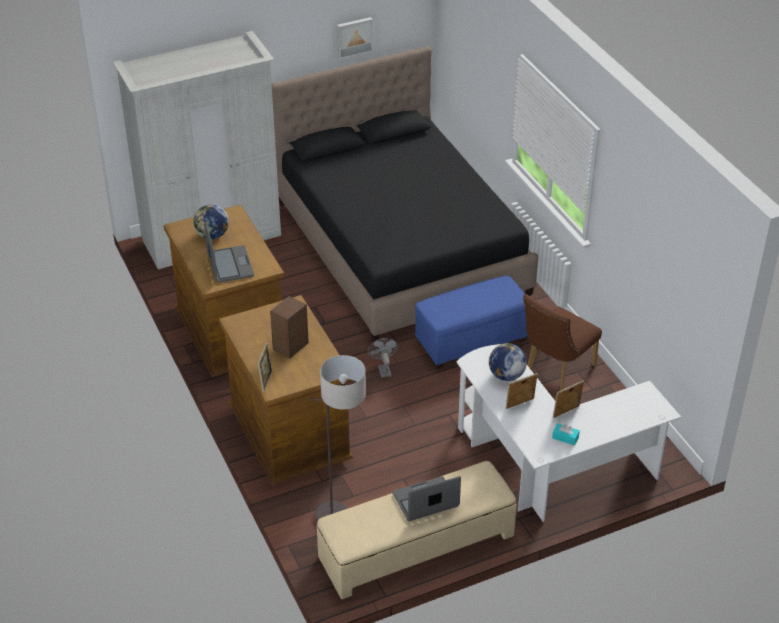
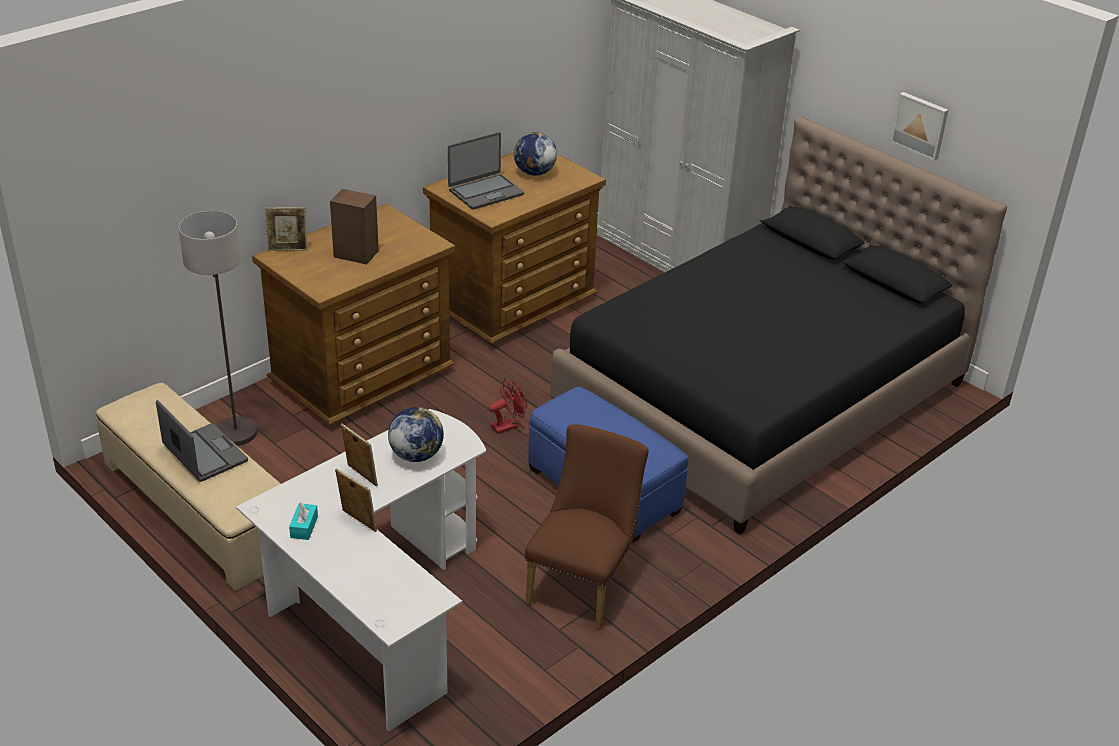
camera: 70 degrees right, 5 degrees down
grey fan [368,338,398,378] -> red fan [489,379,527,434]
brown chair [523,294,602,391] -> brown chair turned 90 degrees clockwise [525,424,649,629]

